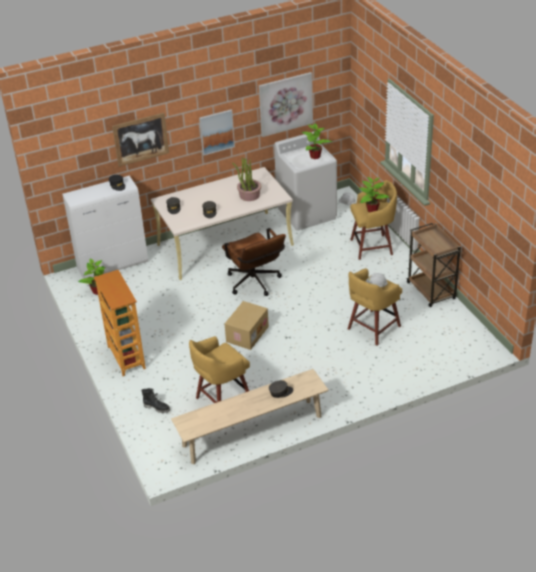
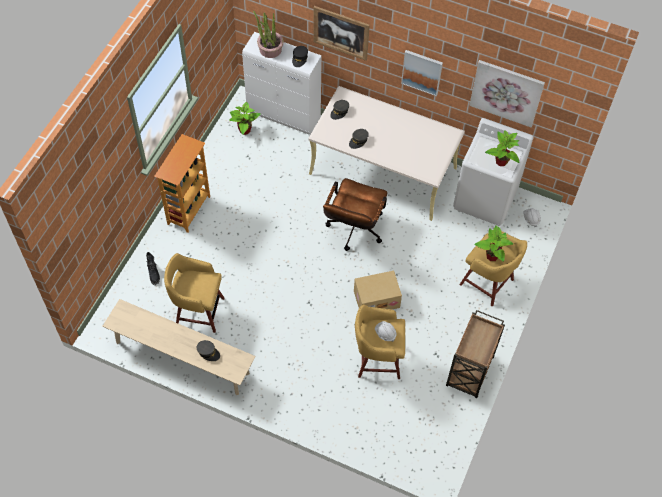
camera: 45 degrees right, 20 degrees up
cardboard box [225,301,269,350] -> cardboard box moved to [354,271,402,310]
potted plant [232,158,261,201] -> potted plant moved to [253,11,284,58]

